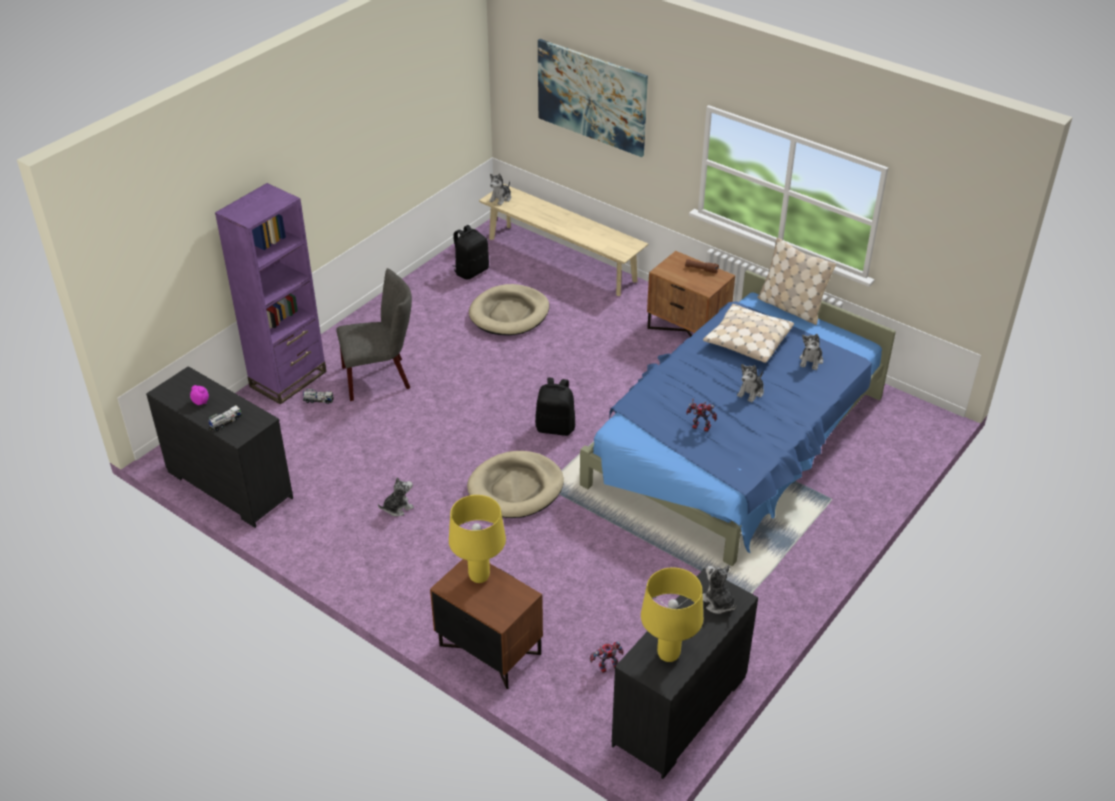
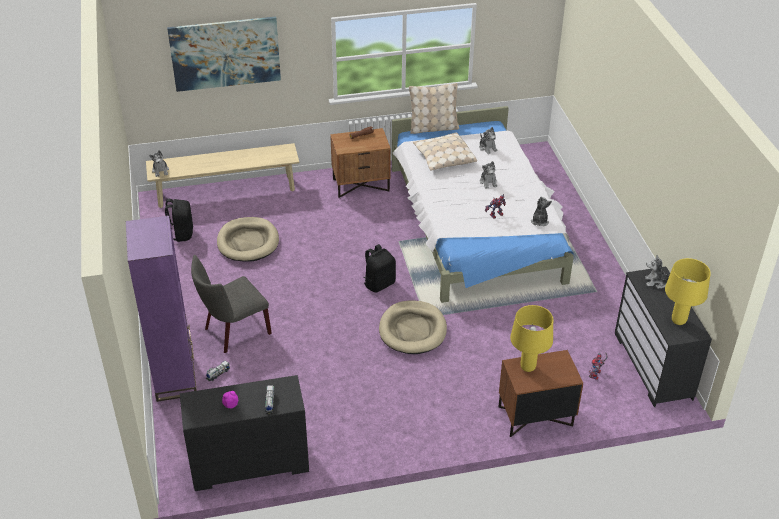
camera: 50 degrees left, 0 degrees up
grey chair [336,268,412,401] -> grey chair turned 150 degrees counterclockwise [191,255,272,353]
plush toy [378,477,414,516] -> plush toy moved to [531,197,552,226]
blue bed [580,270,896,566] -> white bed [392,106,574,303]

